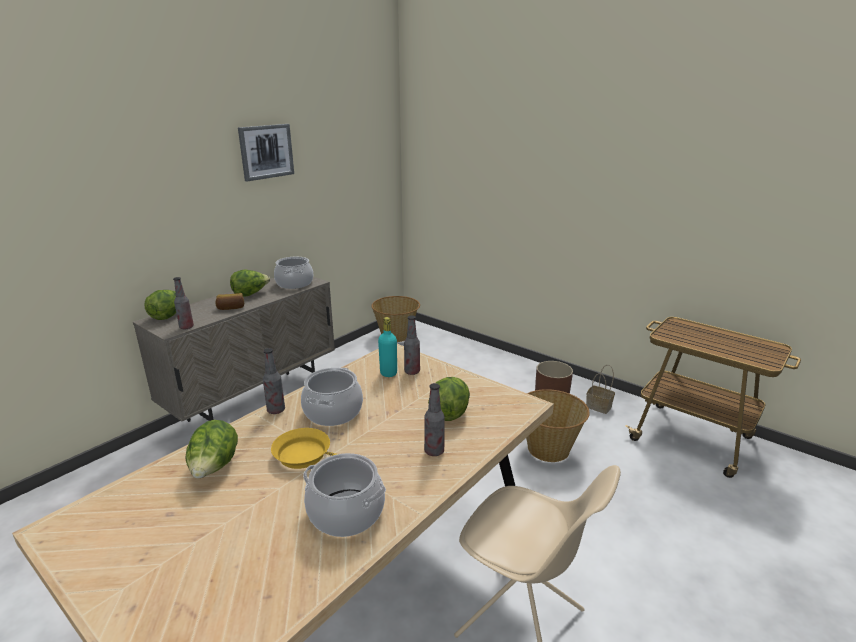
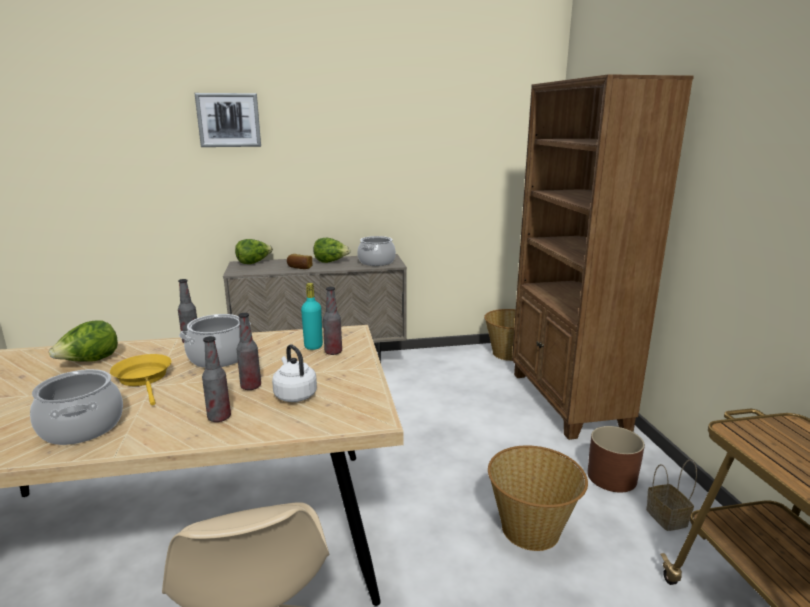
camera: 40 degrees right, 5 degrees down
bottle [173,277,194,329] -> bottle moved to [237,313,261,390]
picture [238,124,294,181] -> picture moved to [195,93,261,147]
lettuce [428,377,470,421] -> white kettle [272,344,317,402]
none -> brown bookcase [512,74,694,440]

